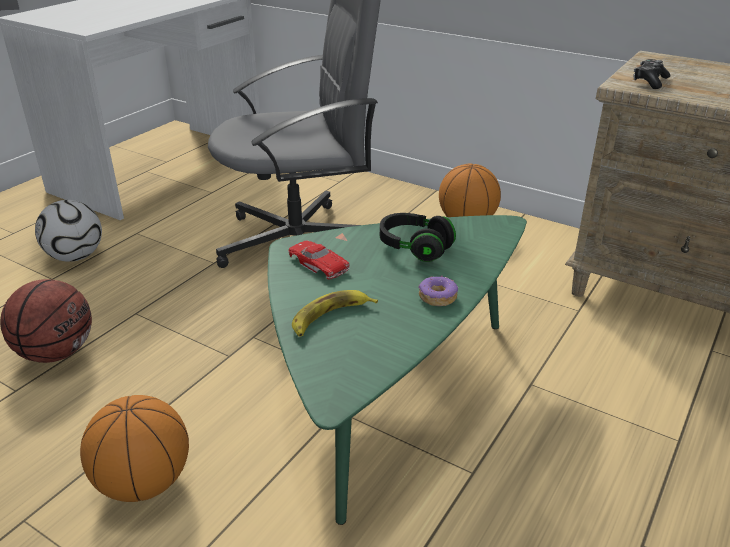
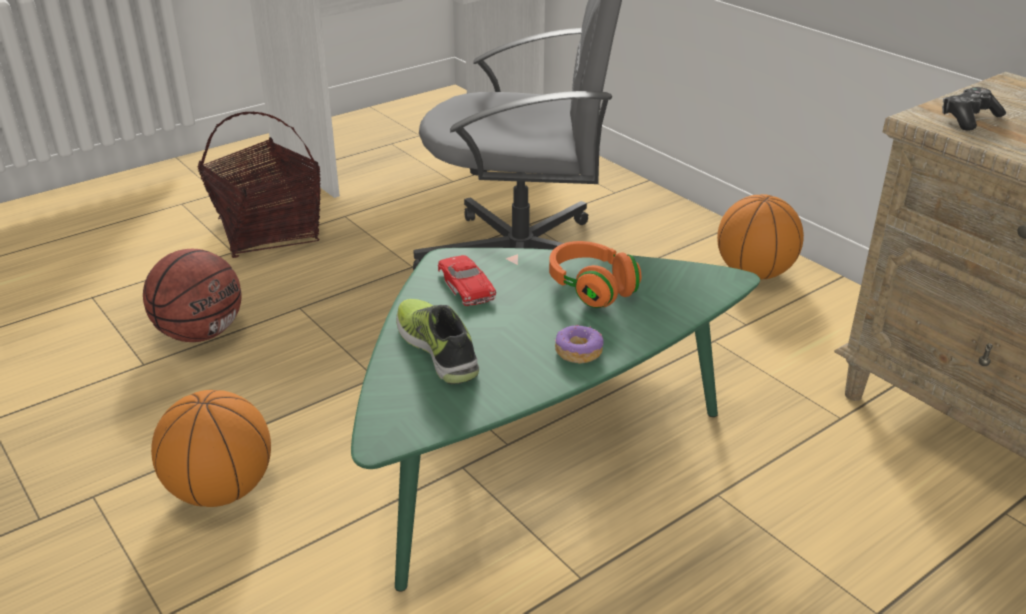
camera: 20 degrees right, 0 degrees up
football [35,200,102,262] -> basket [197,112,321,258]
banana [292,290,378,336] -> shoe [396,299,479,384]
black headphones [380,213,456,262] -> orange headphones [549,241,641,308]

